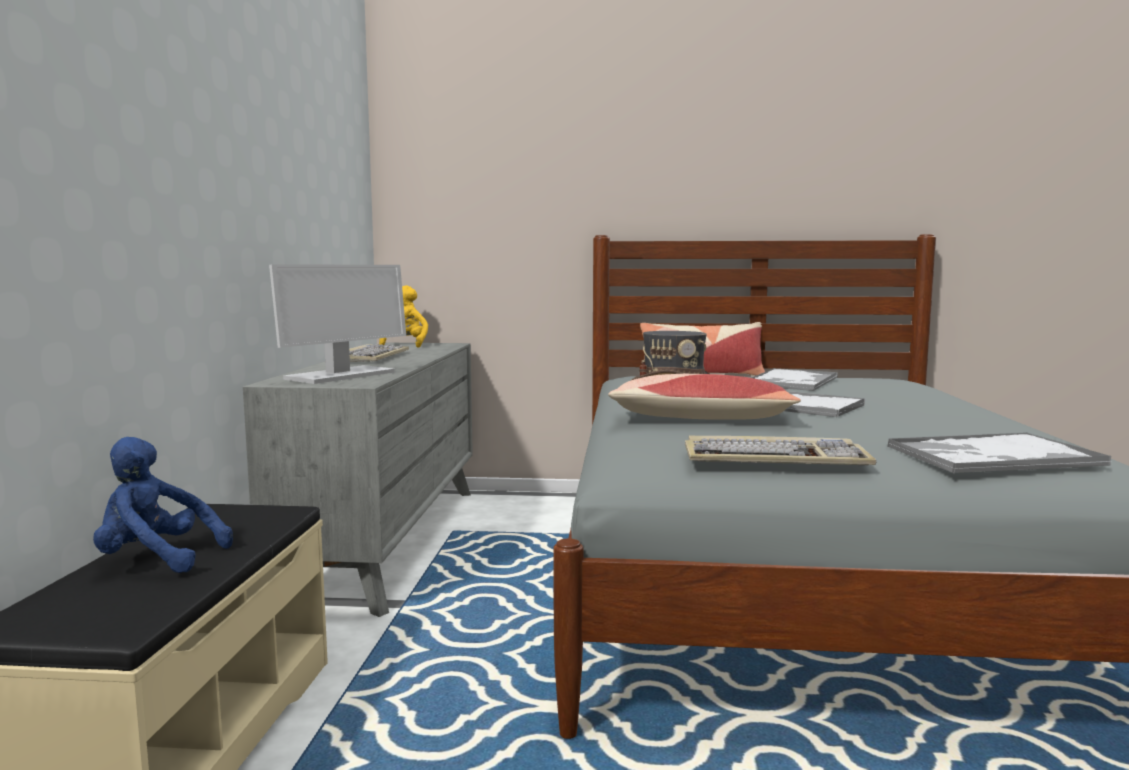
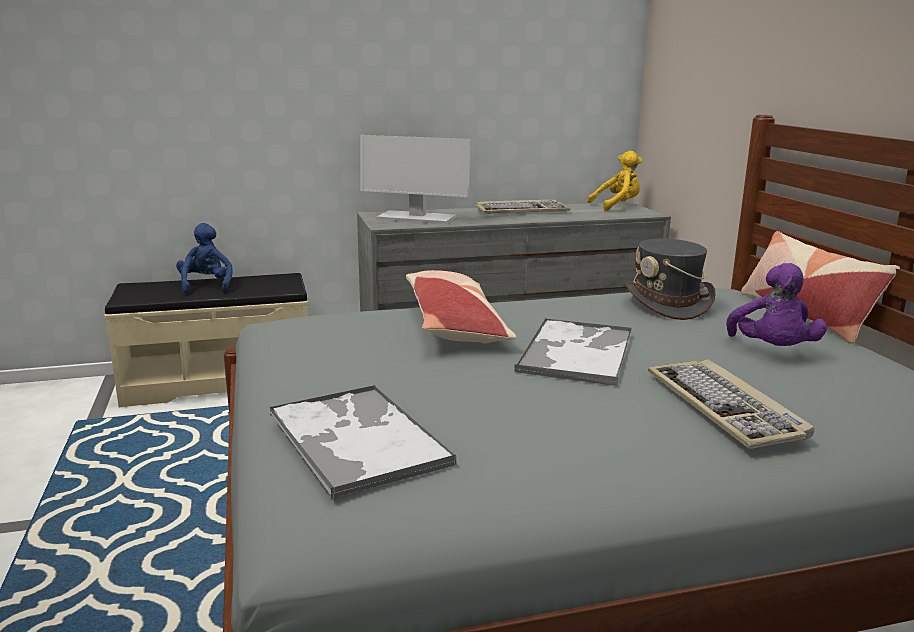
camera: 70 degrees right, 10 degrees up
keyboard [685,436,876,465] -> keyboard moved to [648,359,814,449]
tray [752,368,838,391] -> purple plush toy [726,263,827,346]

